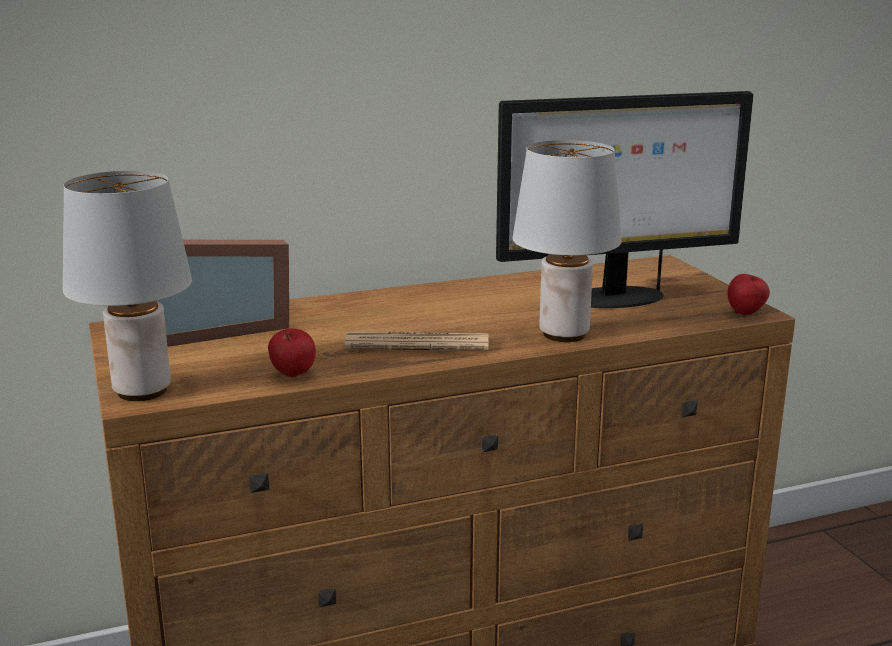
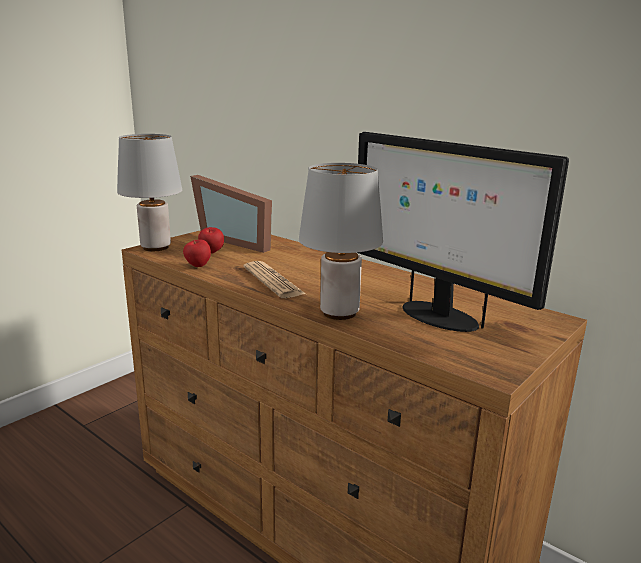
camera: 60 degrees right, 0 degrees up
apple [727,274,770,315] -> apple moved to [198,227,224,254]

